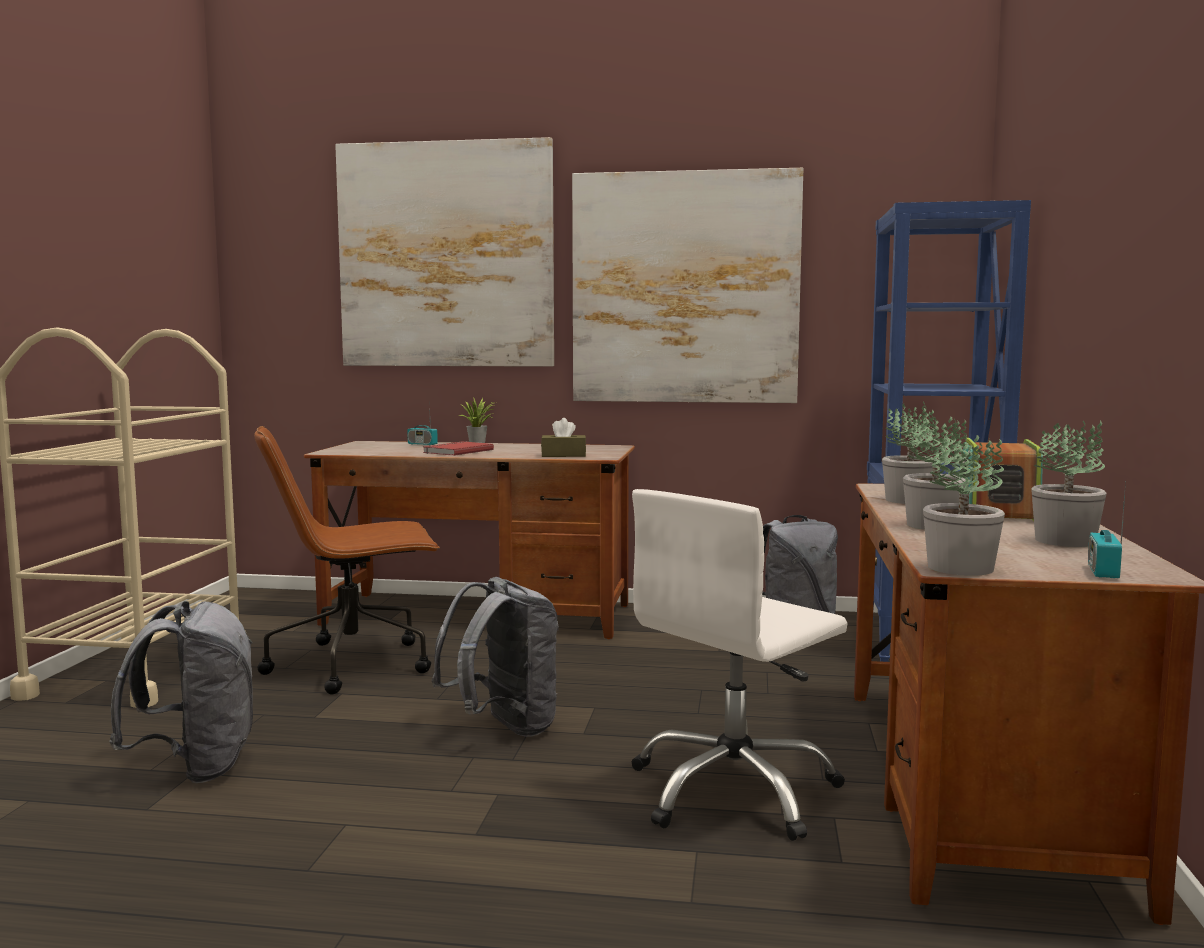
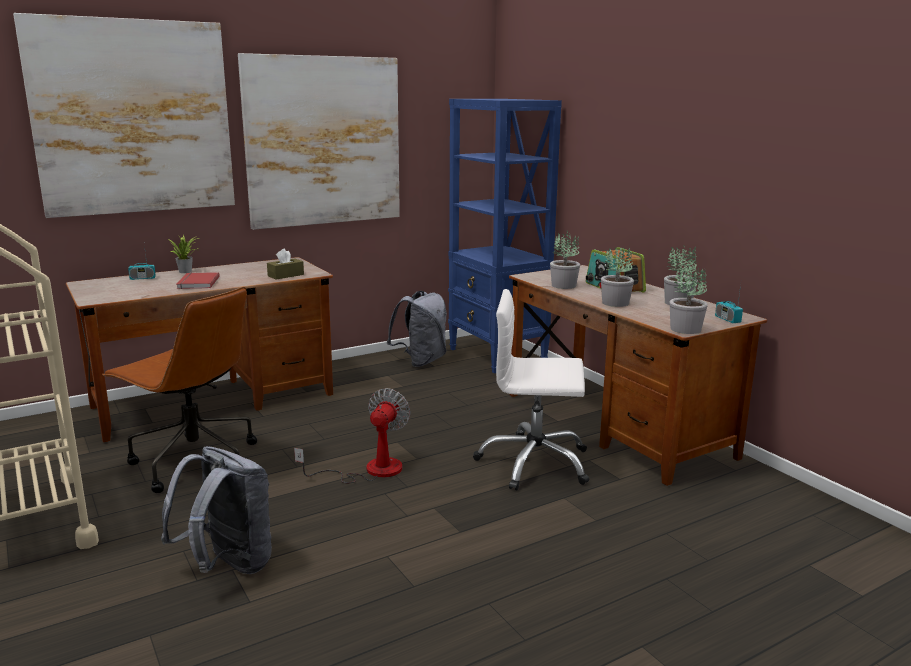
camera: 40 degrees left, 10 degrees up
brown office chair [254,426,440,694] -> brown office chair turned 90 degrees counterclockwise [102,286,257,493]
grey backpack [432,577,559,737] -> fan [294,388,411,483]
white office chair [631,489,848,841] -> white office chair turned 90 degrees clockwise [473,289,589,491]

